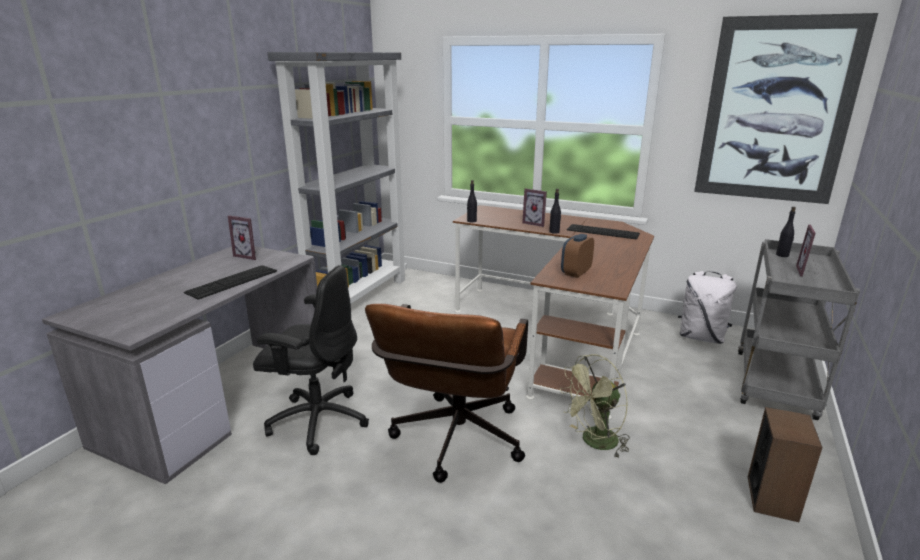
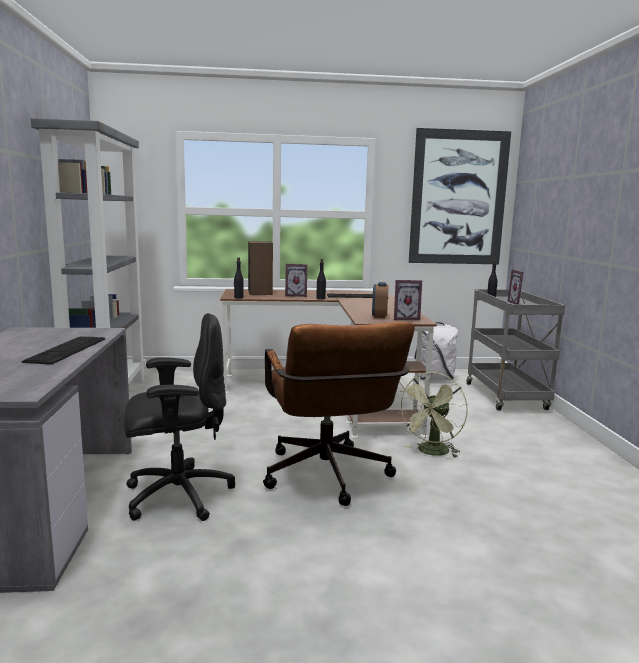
camera: 30 degrees left, 10 degrees down
picture frame [228,215,257,260] -> picture frame moved to [394,280,422,320]
speaker [748,407,823,522] -> speaker moved to [248,241,273,295]

